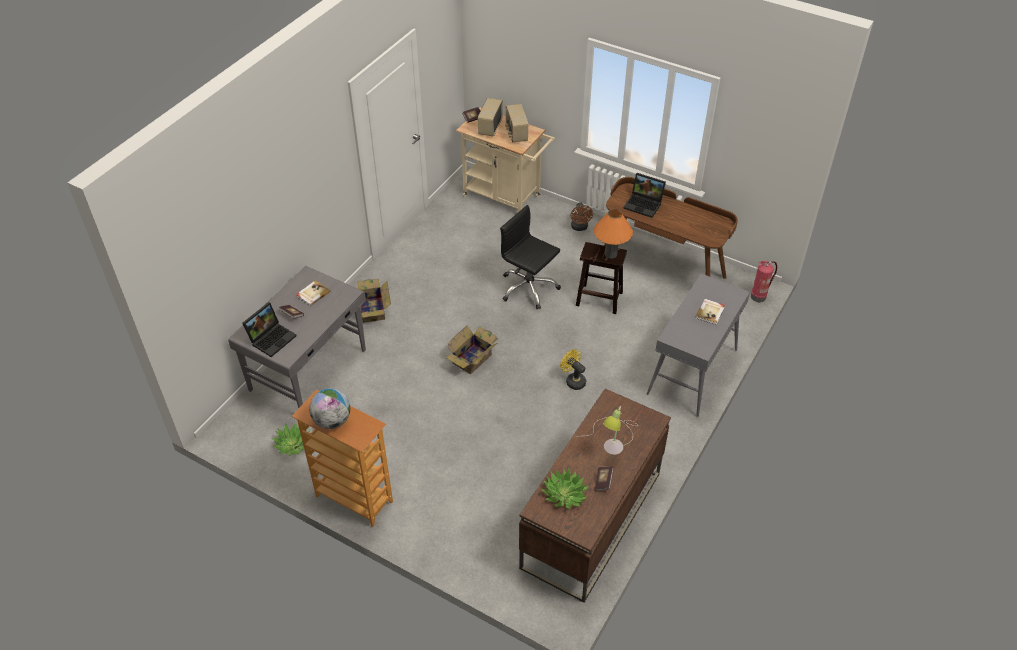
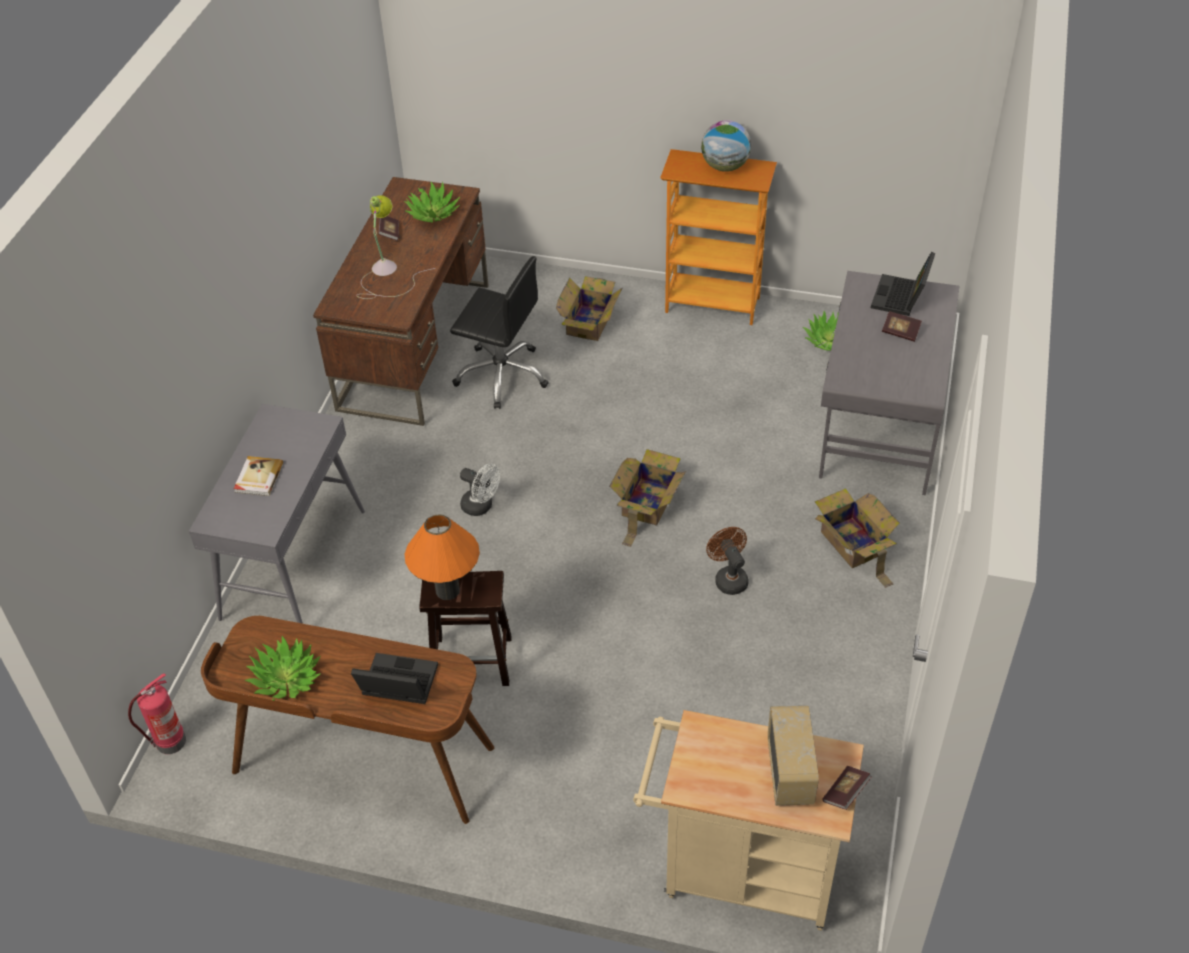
camera: 165 degrees right, 0 degrees up
book [296,280,330,306] -> none
black office chair [500,205,561,309] -> black office chair moved to [450,256,549,409]
radio [505,104,528,143] -> none
yellow fan [560,349,586,390] -> white fan [460,464,500,516]
brown fan [571,202,593,231] -> brown fan moved to [706,527,749,595]
none -> potted plant [245,636,321,701]
none -> cardboard box [556,276,623,341]

